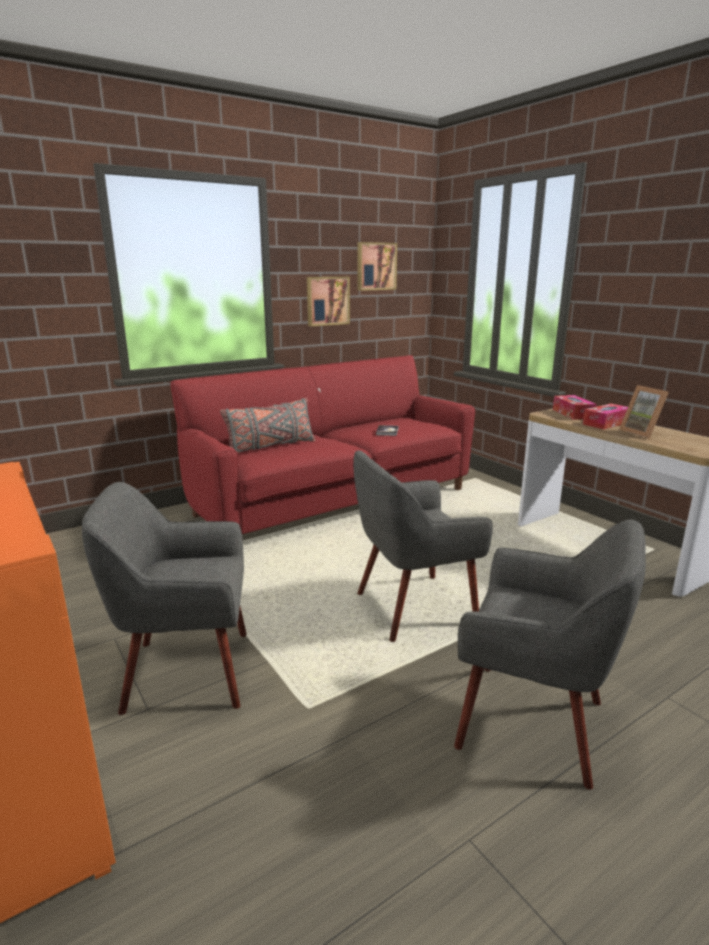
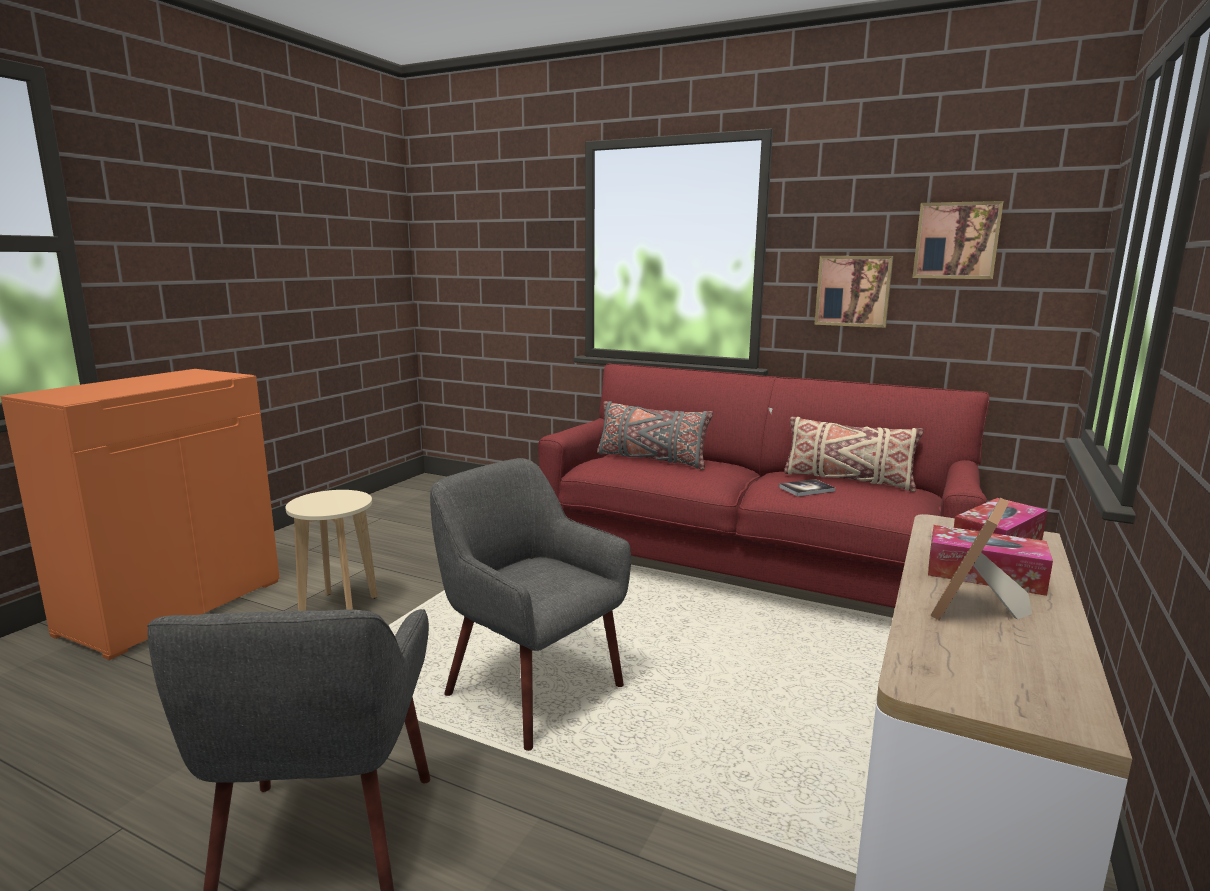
camera: 60 degrees right, 5 degrees down
grey armchair [82,482,247,715] -> beige stool [286,490,378,611]
none -> beige pillow [784,417,923,492]

